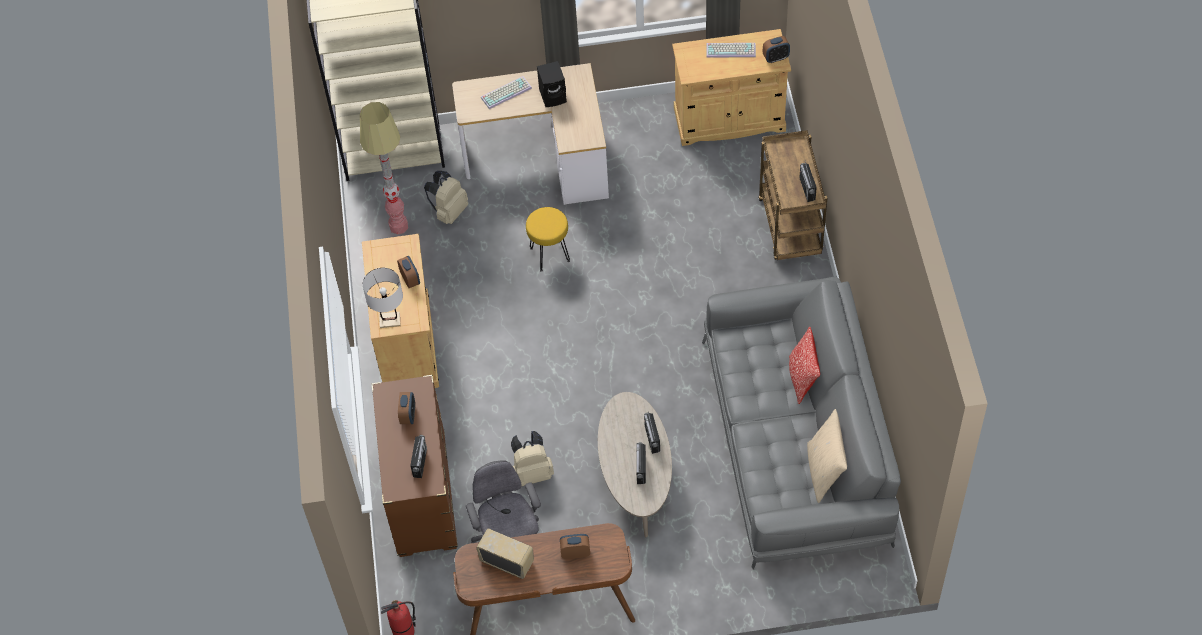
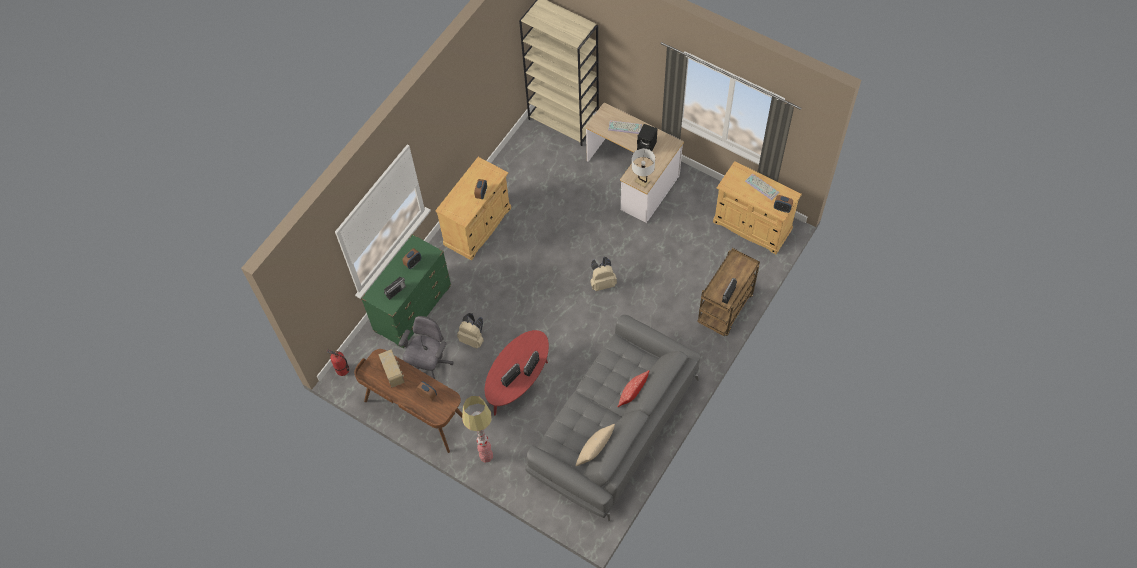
camera: 40 degrees right, 5 degrees up
floor lamp [360,102,408,234] -> floor lamp moved to [462,396,493,463]
white table lamp [362,268,403,328] -> white table lamp moved to [632,148,655,188]
brown dresser [371,375,458,557] -> green dresser [361,234,451,348]
beige backpack [424,171,468,224] -> beige backpack moved to [591,257,617,291]
yellow stool [526,207,570,272] -> none
beige coffee table [598,392,672,537] -> red coffee table [485,330,549,415]

